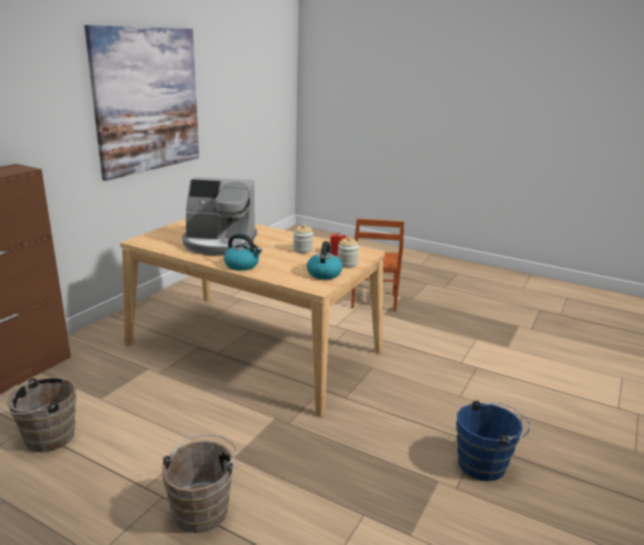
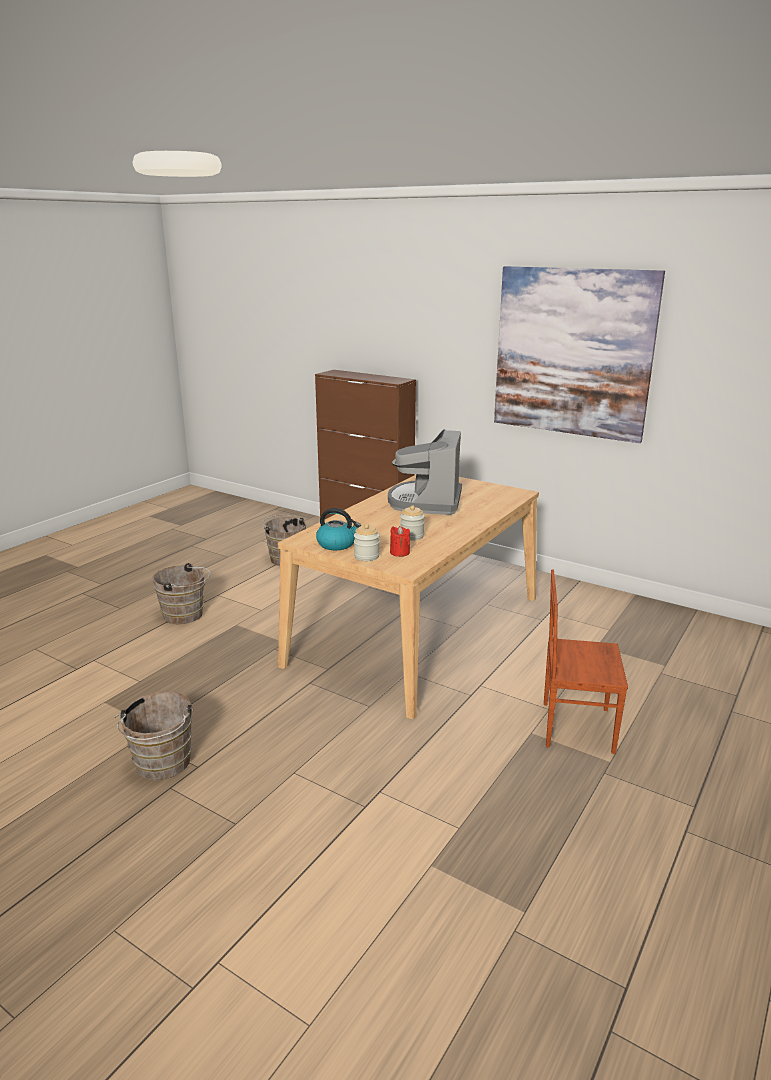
camera: 95 degrees right, 0 degrees up
kettle [224,233,262,271] -> none
blue bucket [456,400,530,481] -> brown bucket [115,691,194,780]

